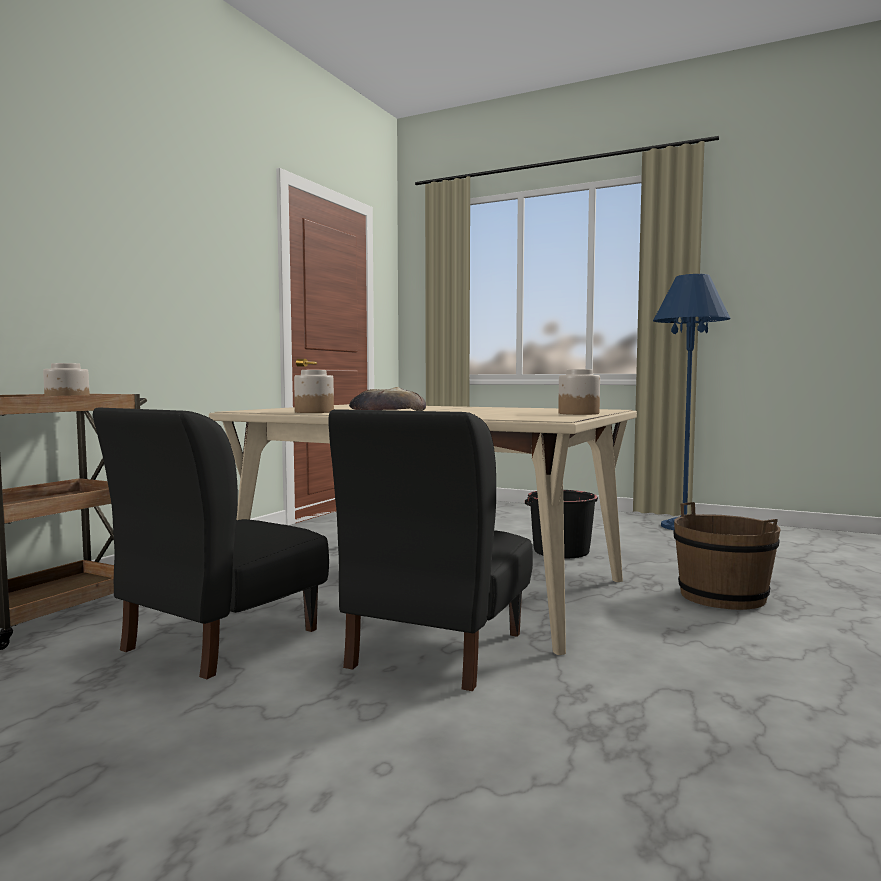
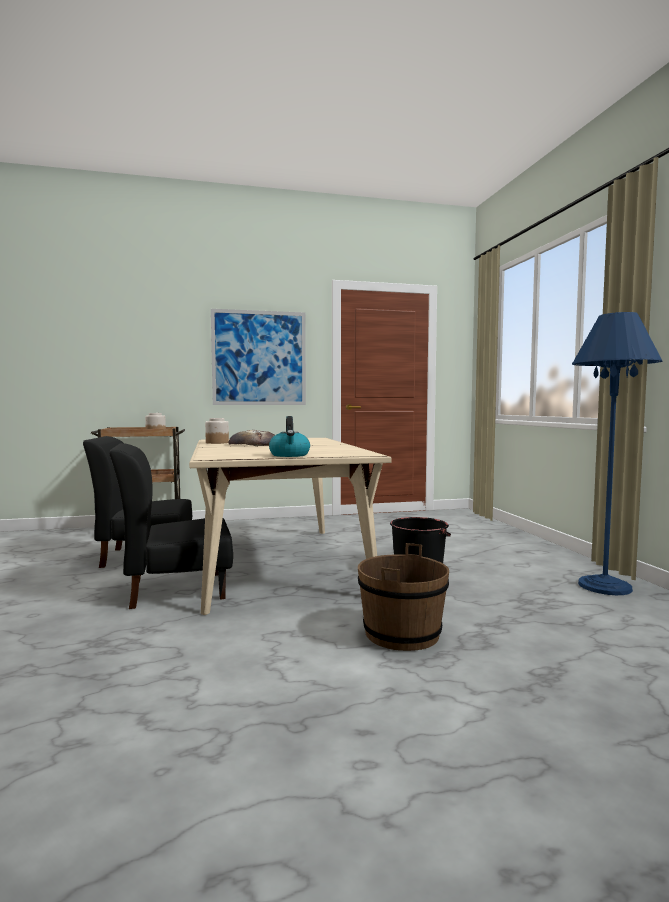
camera: 50 degrees right, 0 degrees up
jar [558,369,600,415] -> kettle [269,416,310,457]
none -> picture [211,309,306,405]

